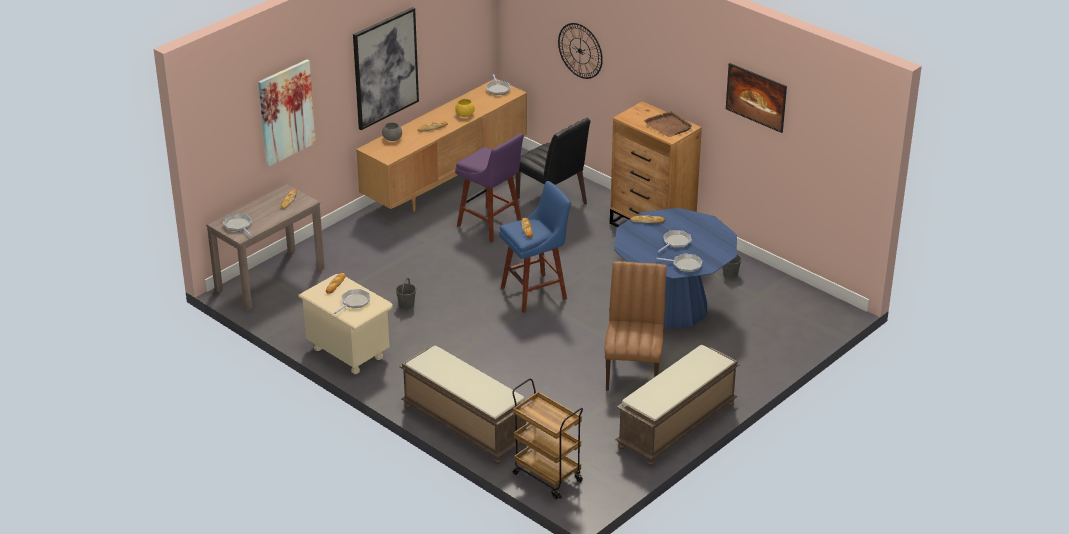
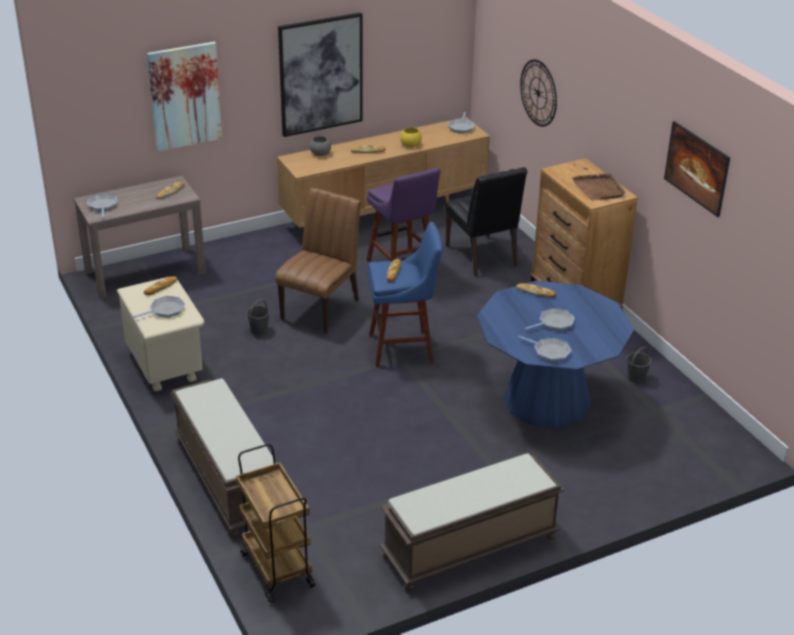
camera: 20 degrees right, 0 degrees up
brown chair [604,261,666,391] -> brown chair moved to [276,188,361,334]

